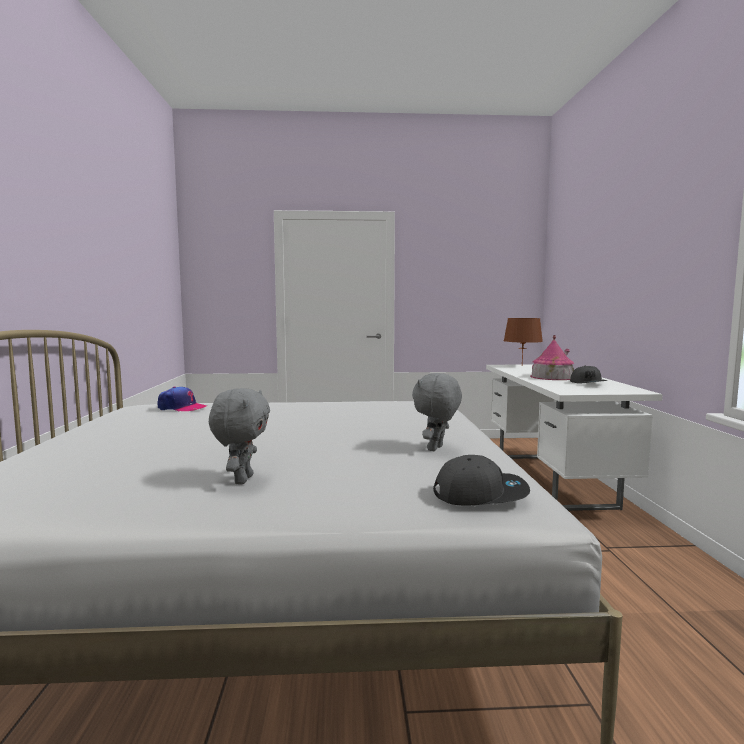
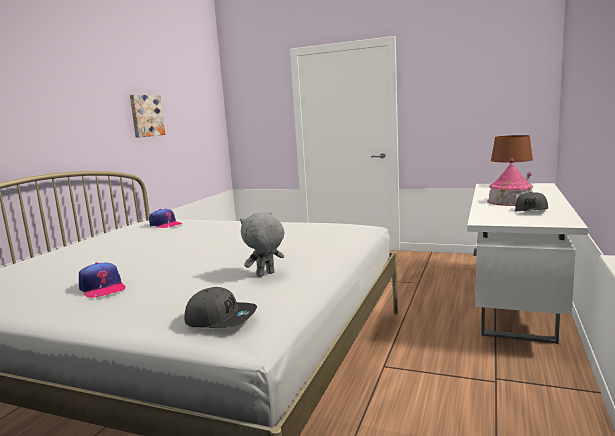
camera: 25 degrees right, 5 degrees up
grey plush toy [209,388,270,484] -> cap [79,262,125,298]
none -> picture [130,95,165,138]

